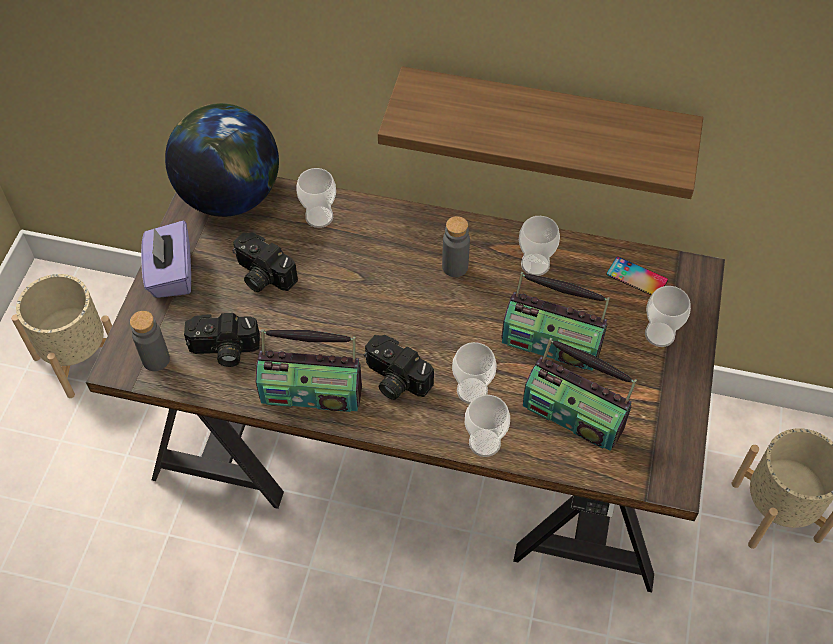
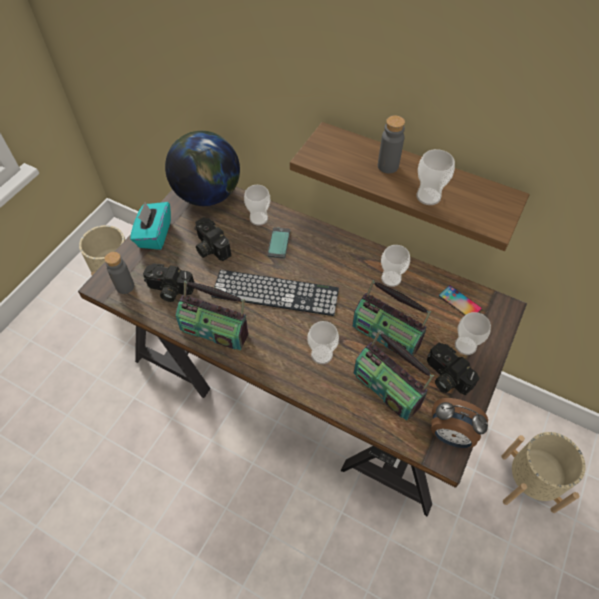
camera: 15 degrees right, 0 degrees up
purple tissue box [141,221,191,298] -> turquoise tissue box [130,202,171,250]
camera [364,335,434,400] -> camera moved to [427,343,479,395]
grey bottle [442,216,470,277] -> grey bottle moved to [378,115,405,173]
cup [465,395,510,457] -> cup moved to [416,149,455,205]
none -> keyboard [211,270,339,316]
none -> phone [268,227,290,259]
none -> alarm clock [431,398,488,448]

